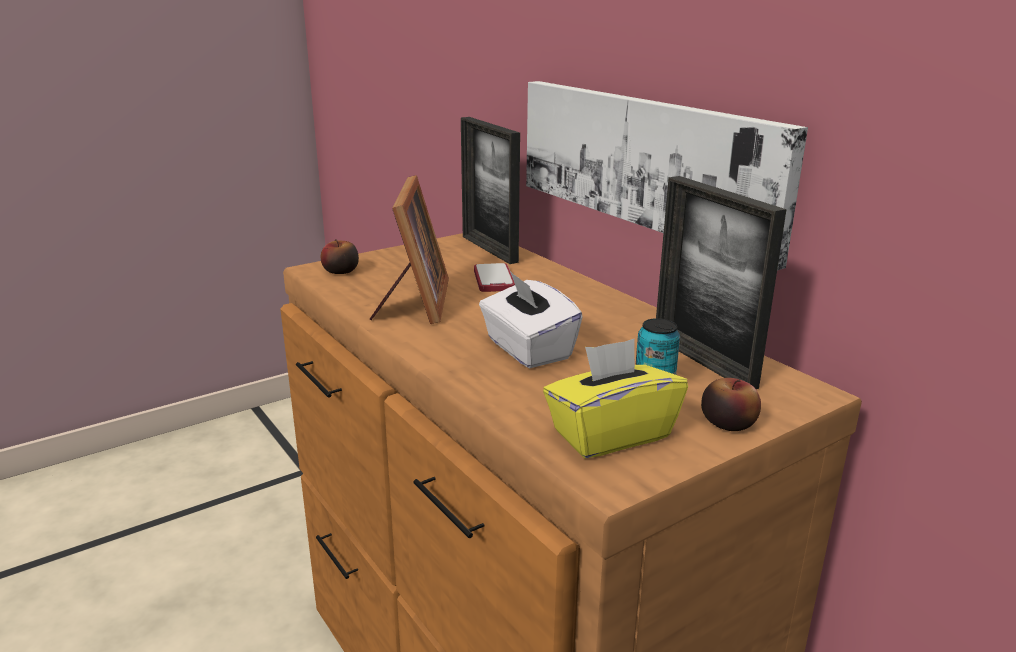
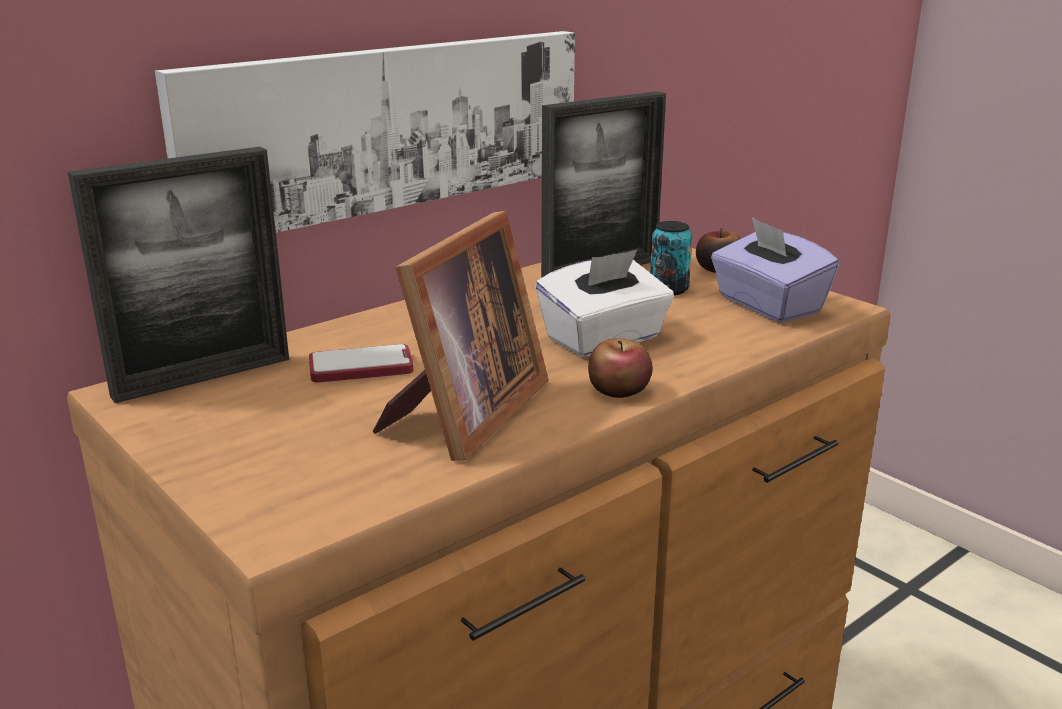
camera: 95 degrees left, 0 degrees up
apple [321,239,359,274] -> apple moved to [588,338,653,398]
picture frame [370,175,449,324] -> picture frame turned 120 degrees clockwise [373,211,549,461]
yellow tissue box [543,339,688,458] -> purple tissue box [711,217,839,323]

